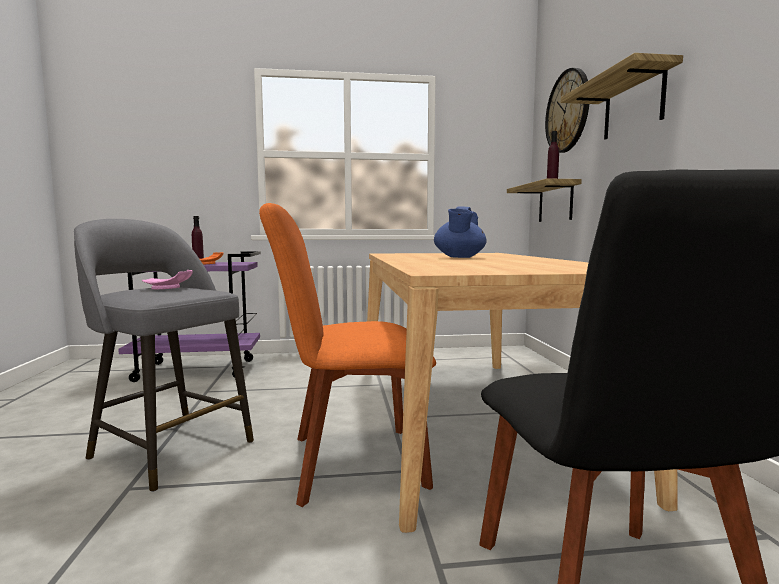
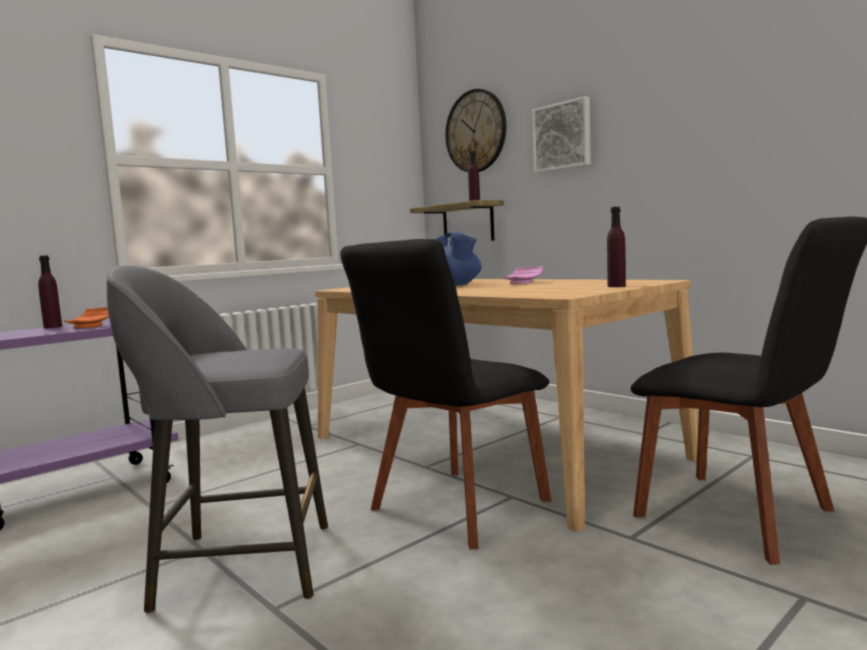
camera: 35 degrees left, 0 degrees up
pink plate [142,270,193,289] -> pink plate moved to [503,266,543,284]
orange chair [259,203,436,507] -> black chair [340,239,551,549]
shelf [561,53,683,140] -> picture [532,96,591,173]
none -> purple bottle [607,207,626,287]

